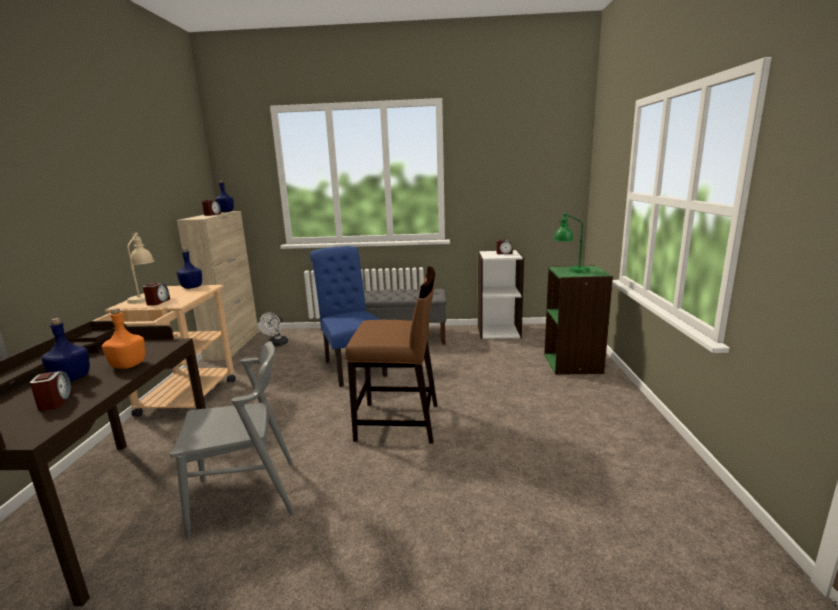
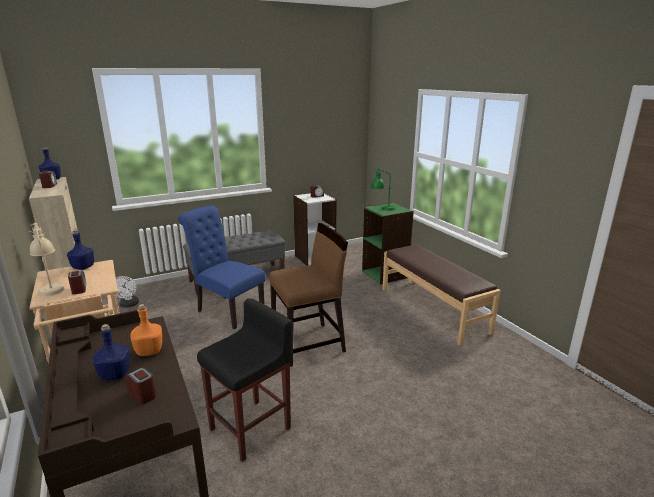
camera: 30 degrees left, 5 degrees up
grey chair [170,341,295,539] -> black stool [197,298,293,462]
none -> brown bench [383,244,501,345]

